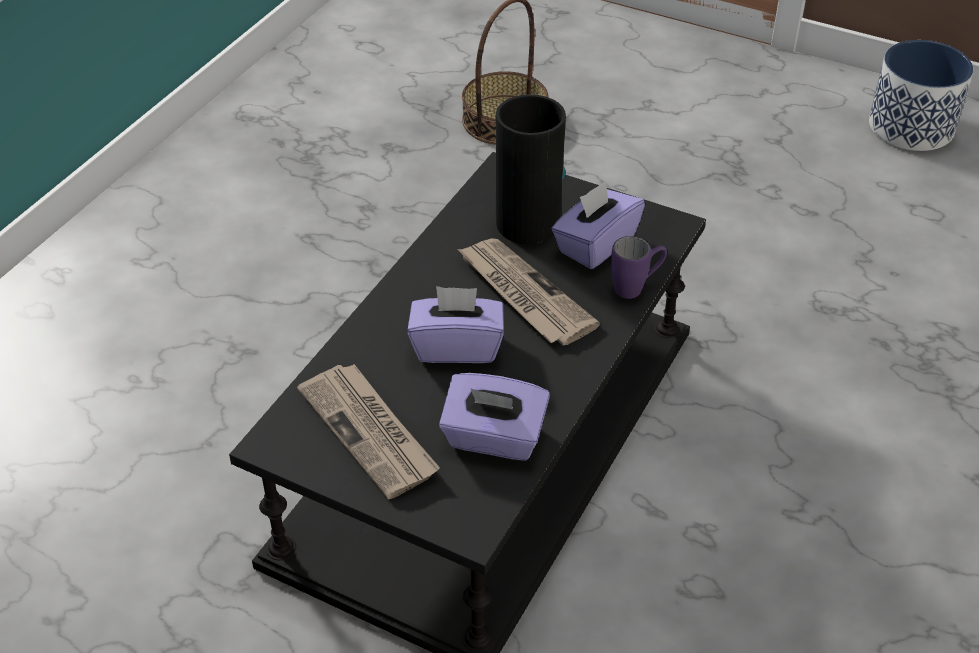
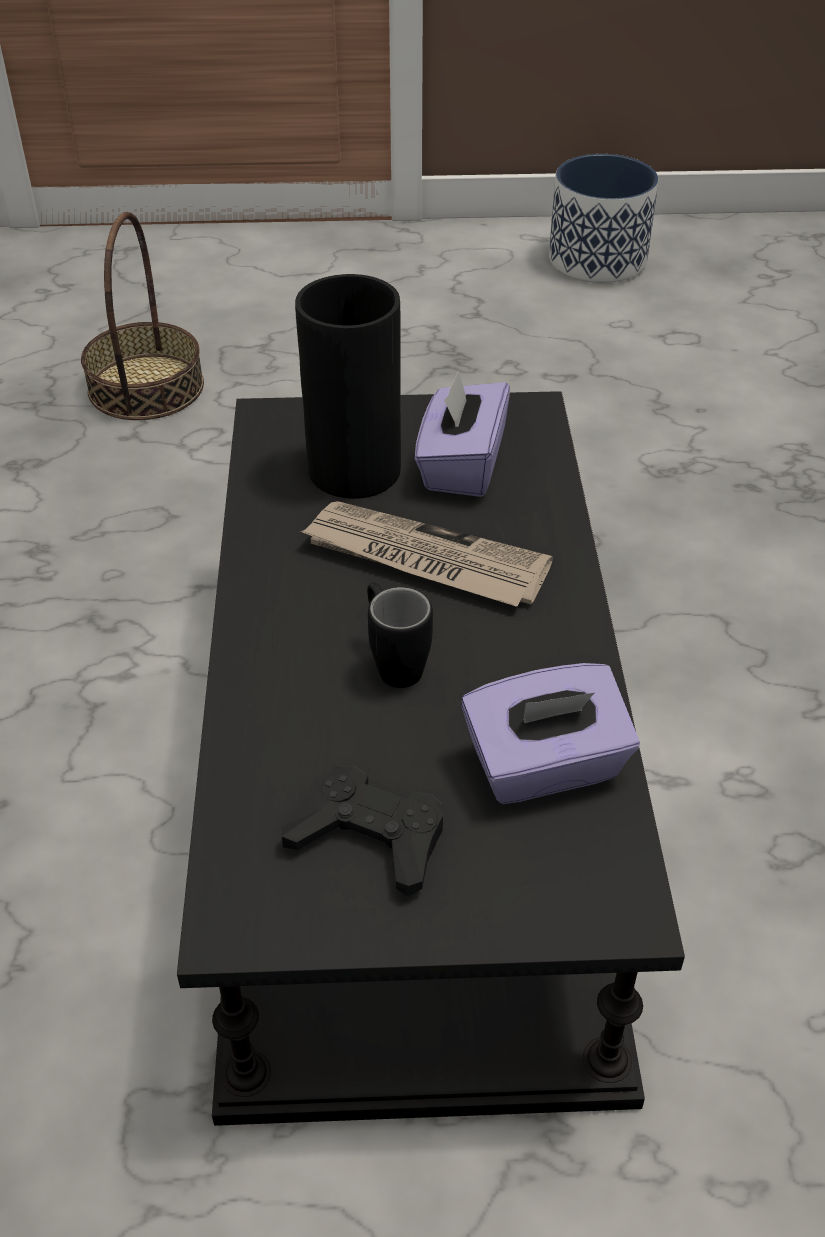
camera: 30 degrees left, 0 degrees up
newspaper [297,364,440,500] -> black game controller [281,766,443,897]
purple tissue box [407,286,504,363] -> black mug [367,583,433,688]
purple mug [611,236,667,299] -> none

